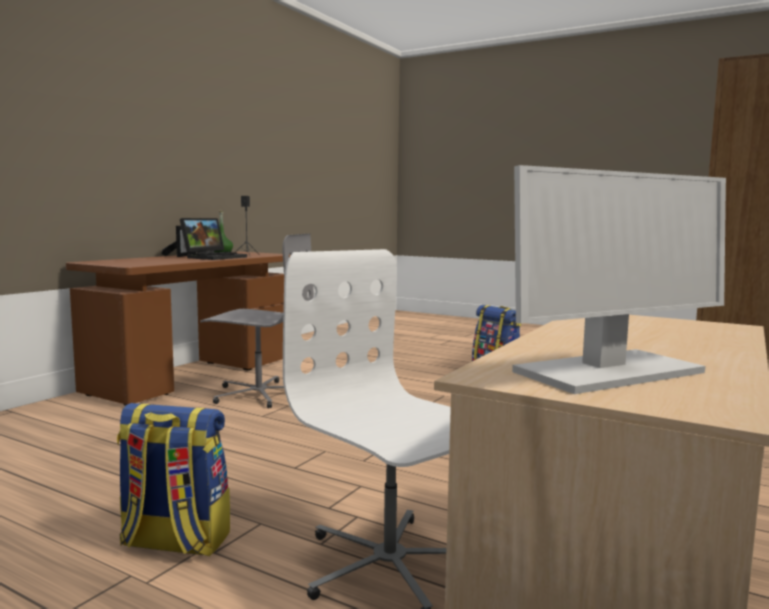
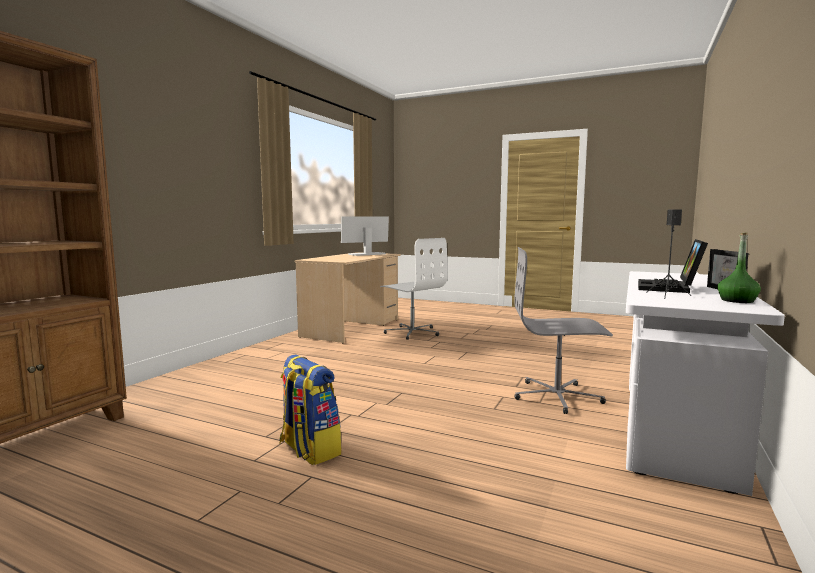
camera: 175 degrees right, 0 degrees up
brown desk [66,252,290,406] -> white desk [626,271,785,496]
backpack [117,403,230,556] -> none

